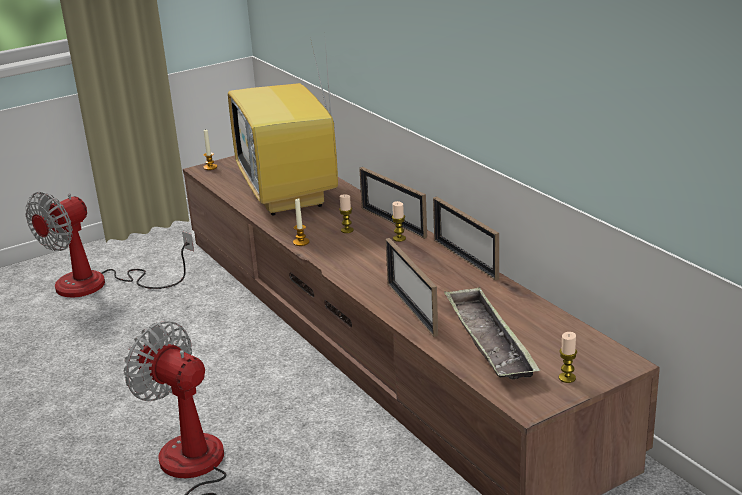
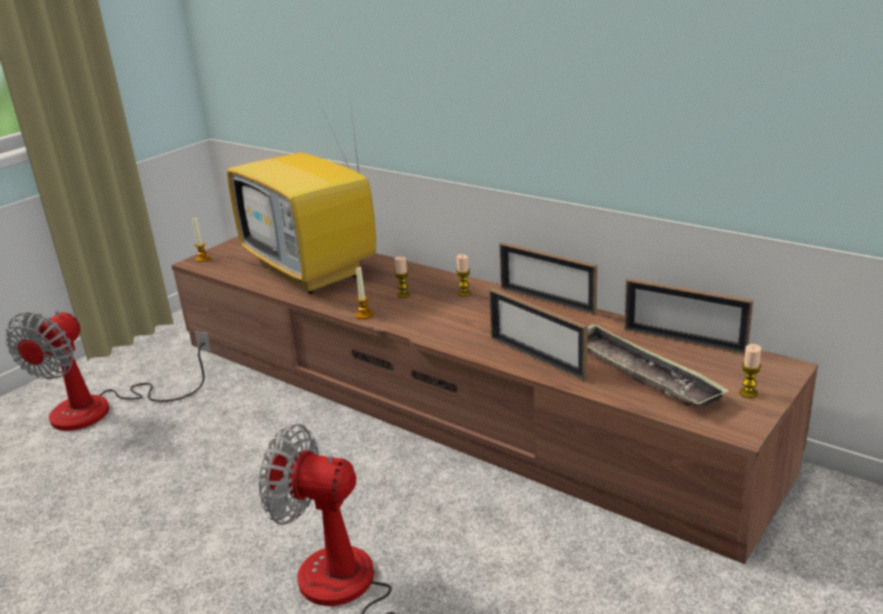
camera: 20 degrees left, 0 degrees up
picture frame [359,167,427,239] -> picture frame moved to [624,278,753,355]

